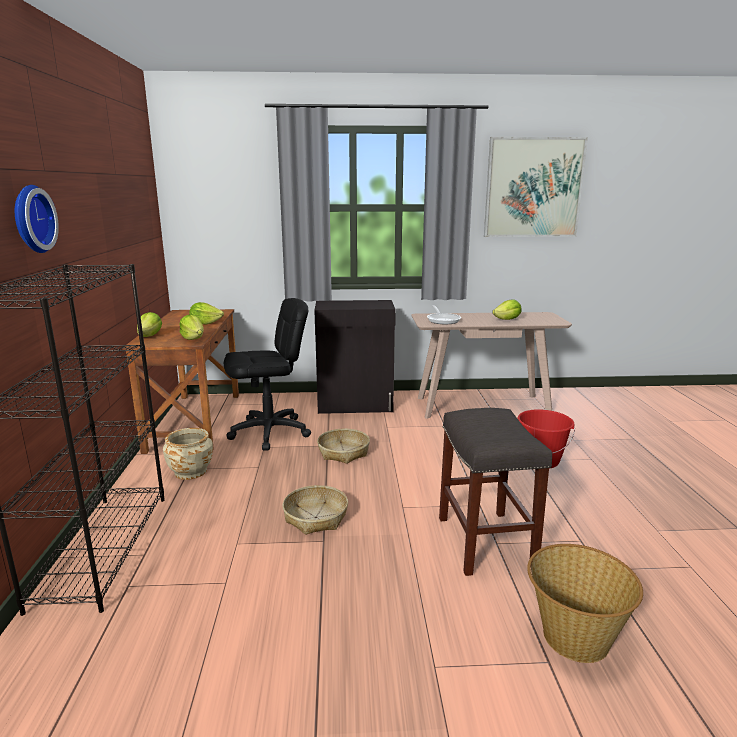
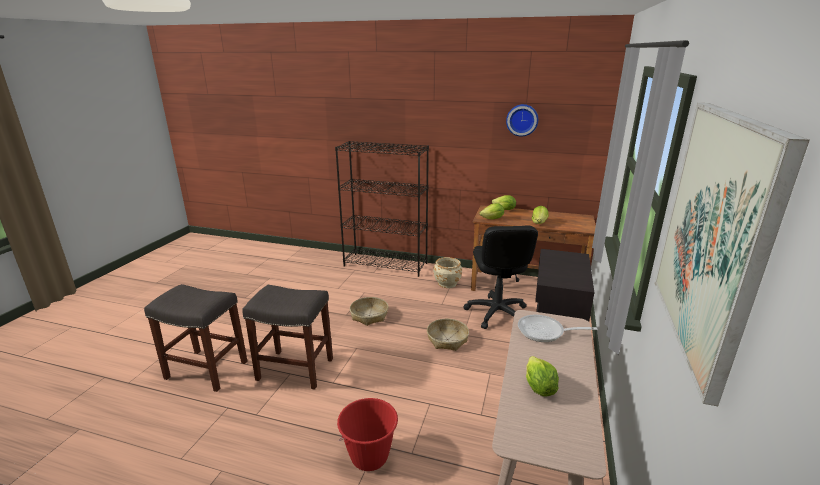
camera: 110 degrees right, 5 degrees up
wall clock [15,185,59,253] -> wall clock moved to [506,104,538,137]
basket [527,544,643,663] -> grey stool [144,284,247,392]

